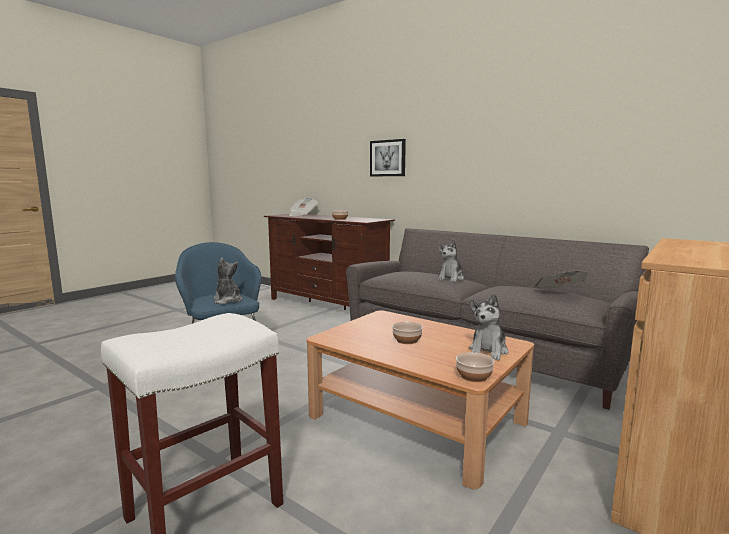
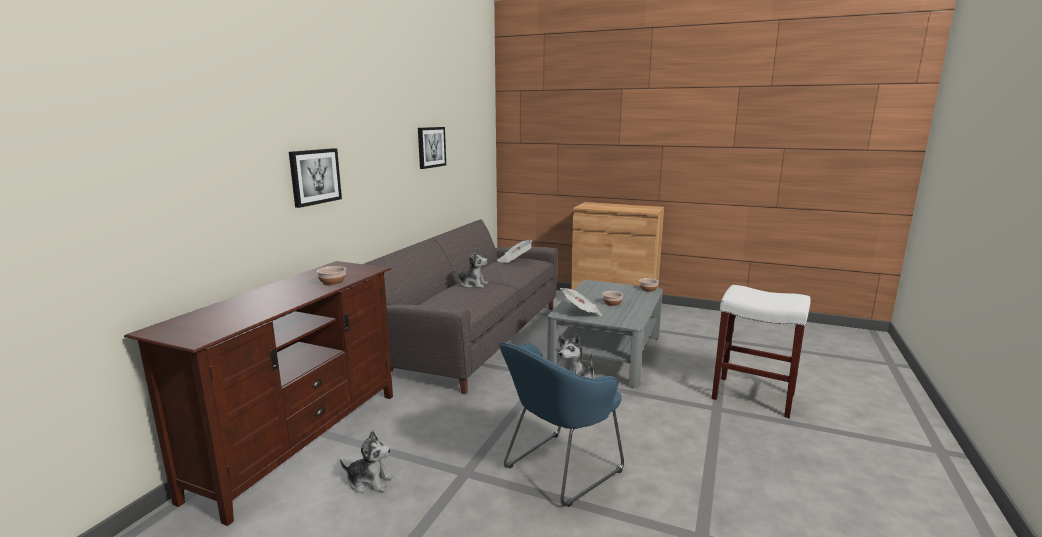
camera: 105 degrees left, 5 degrees up
newspaper [289,197,318,216] -> newspaper moved to [560,288,603,316]
brown coffee table [307,310,534,489] -> grey coffee table [547,280,663,388]
plush toy [469,294,509,361] -> plush toy moved to [340,431,393,493]
none -> picture [418,127,446,169]

